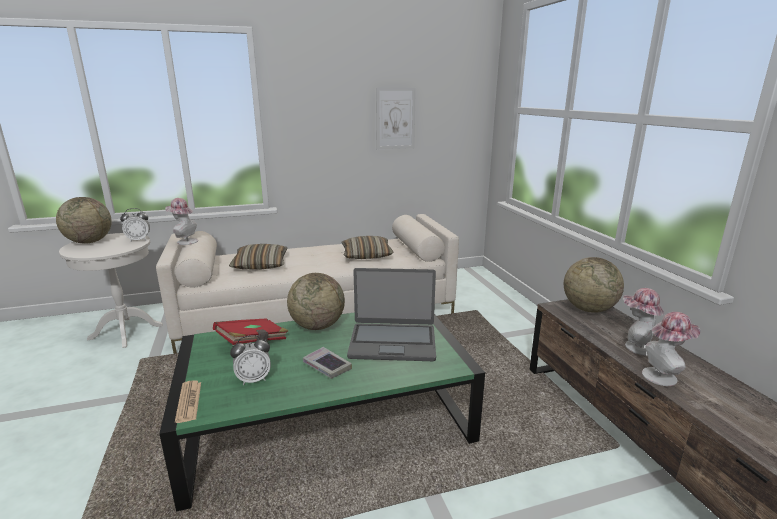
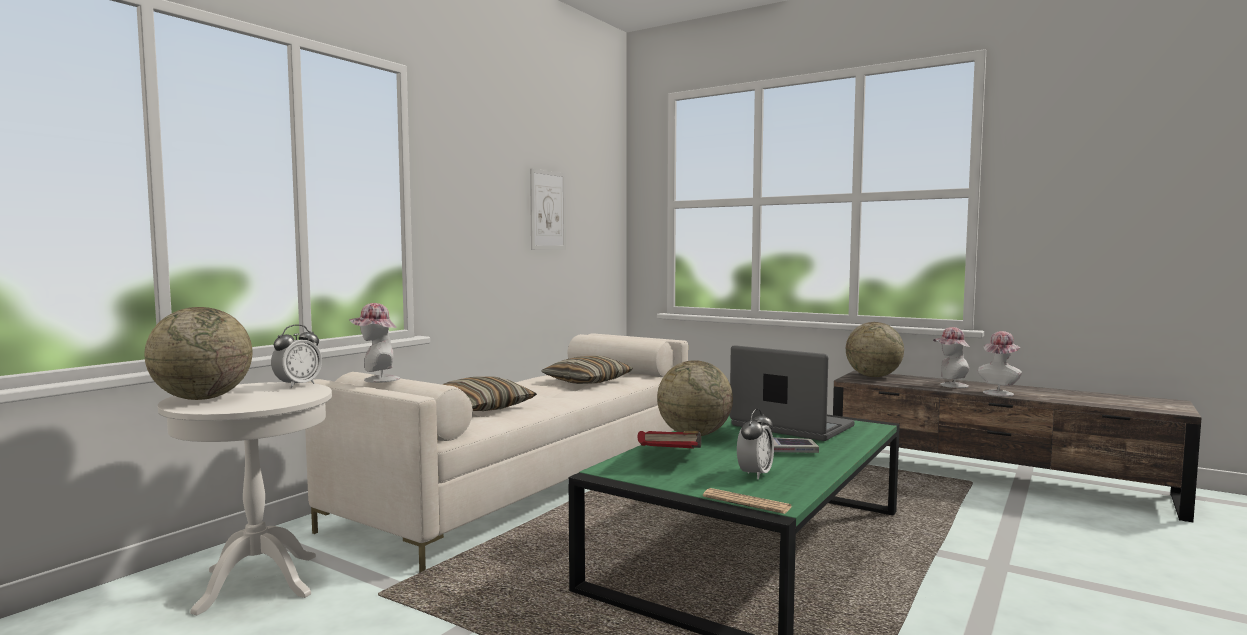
camera: 40 degrees left, 15 degrees down
laptop [347,268,436,361] -> laptop turned 105 degrees counterclockwise [730,345,855,441]

